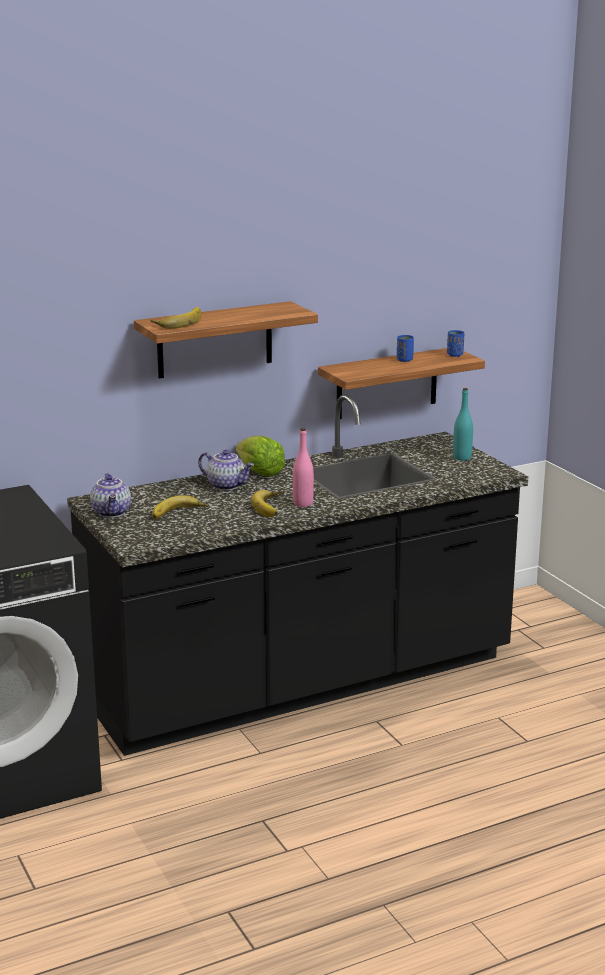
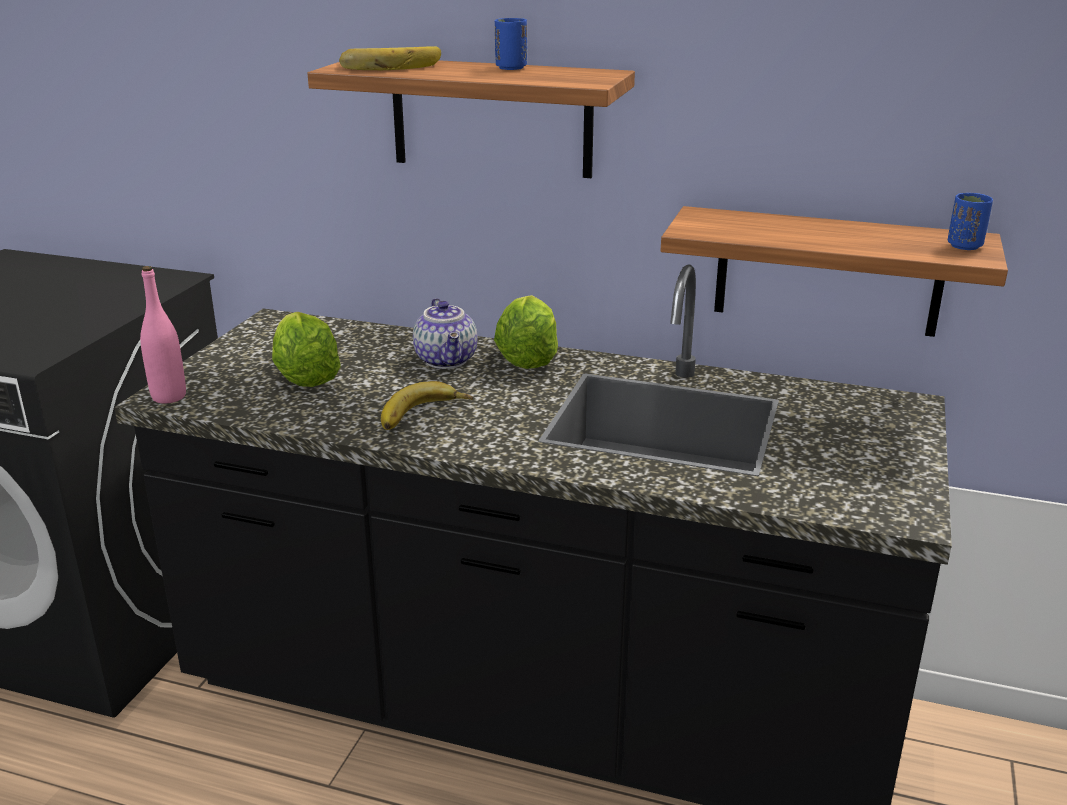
camera: 45 degrees right, 5 degrees up
teapot [90,473,131,518] -> none
banana [152,495,208,519] -> lettuce [272,312,341,387]
pink bottle [293,428,314,507] -> pink bottle moved to [140,266,186,403]
blue cup [397,335,414,362] -> blue cup moved to [495,18,527,70]
turquoise bottle [453,388,473,461] -> none

